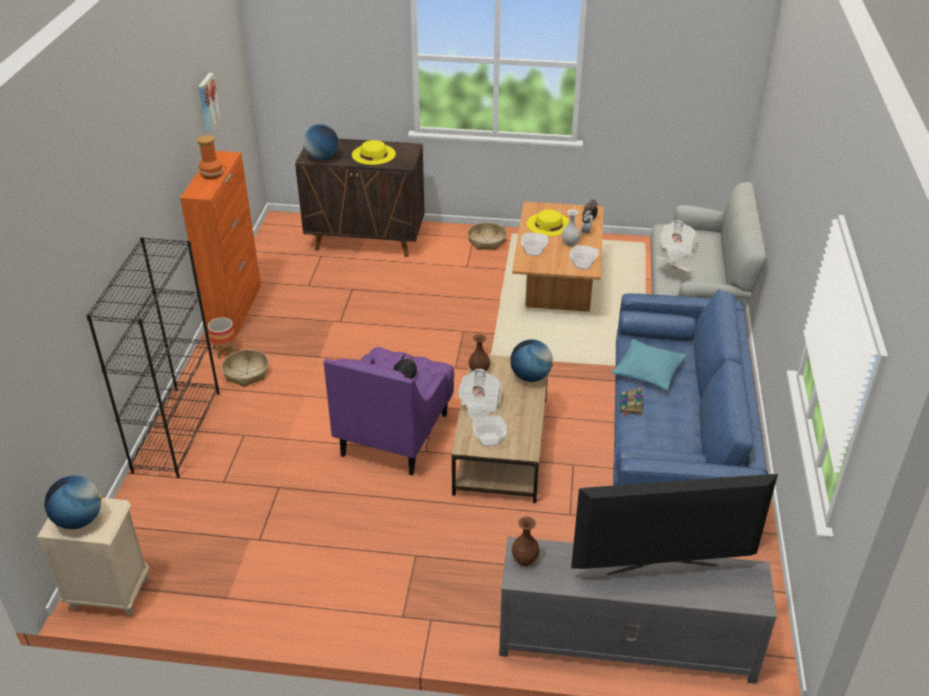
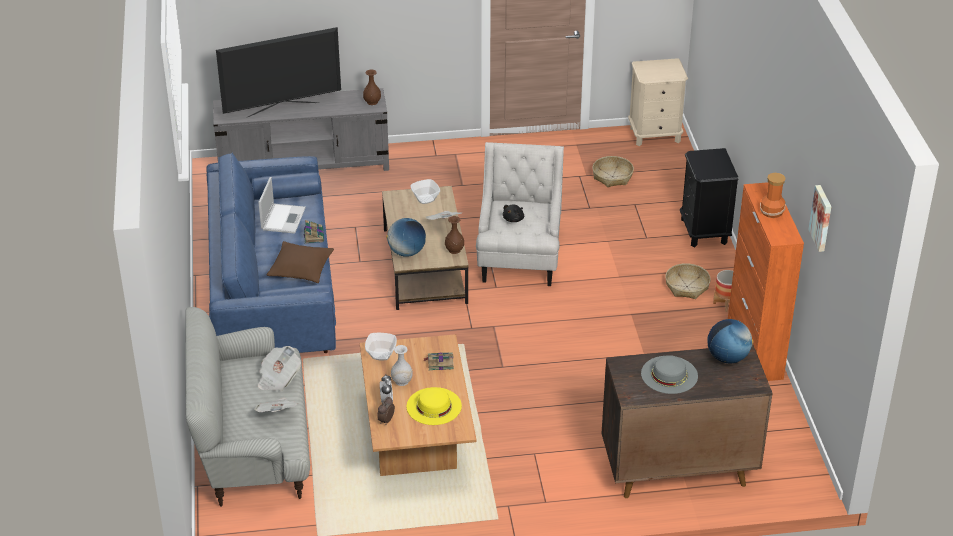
camera: 165 degrees right, 0 degrees up
globe [44,476,102,529] -> none
black bookcase [86,237,220,478] -> black nightstand [680,148,738,247]
purple armchair [324,347,454,475] -> white armchair [476,142,564,286]
yellow hat [352,140,396,165] -> grey hat [641,355,698,394]
basket [468,222,507,250] -> basket moved to [592,156,634,187]
bowl [521,233,548,256] -> book [423,352,454,371]
turquoise pillow [612,339,687,390] -> brown pillow [266,241,334,283]
none -> laptop [258,177,306,234]

